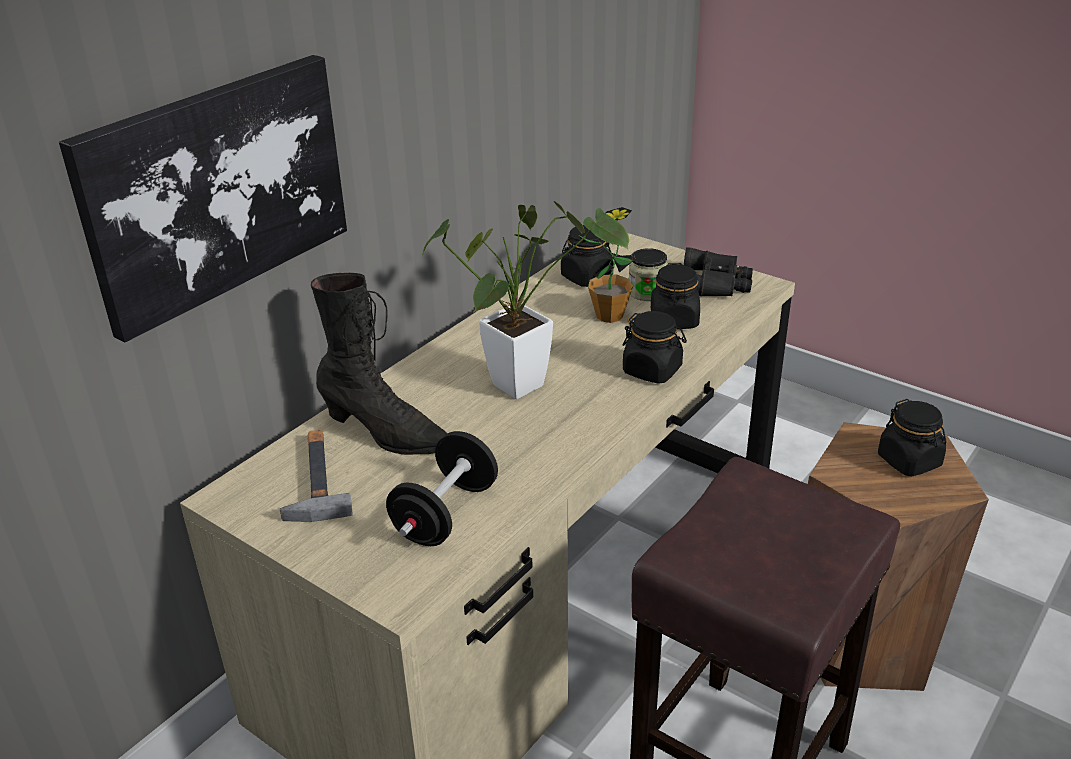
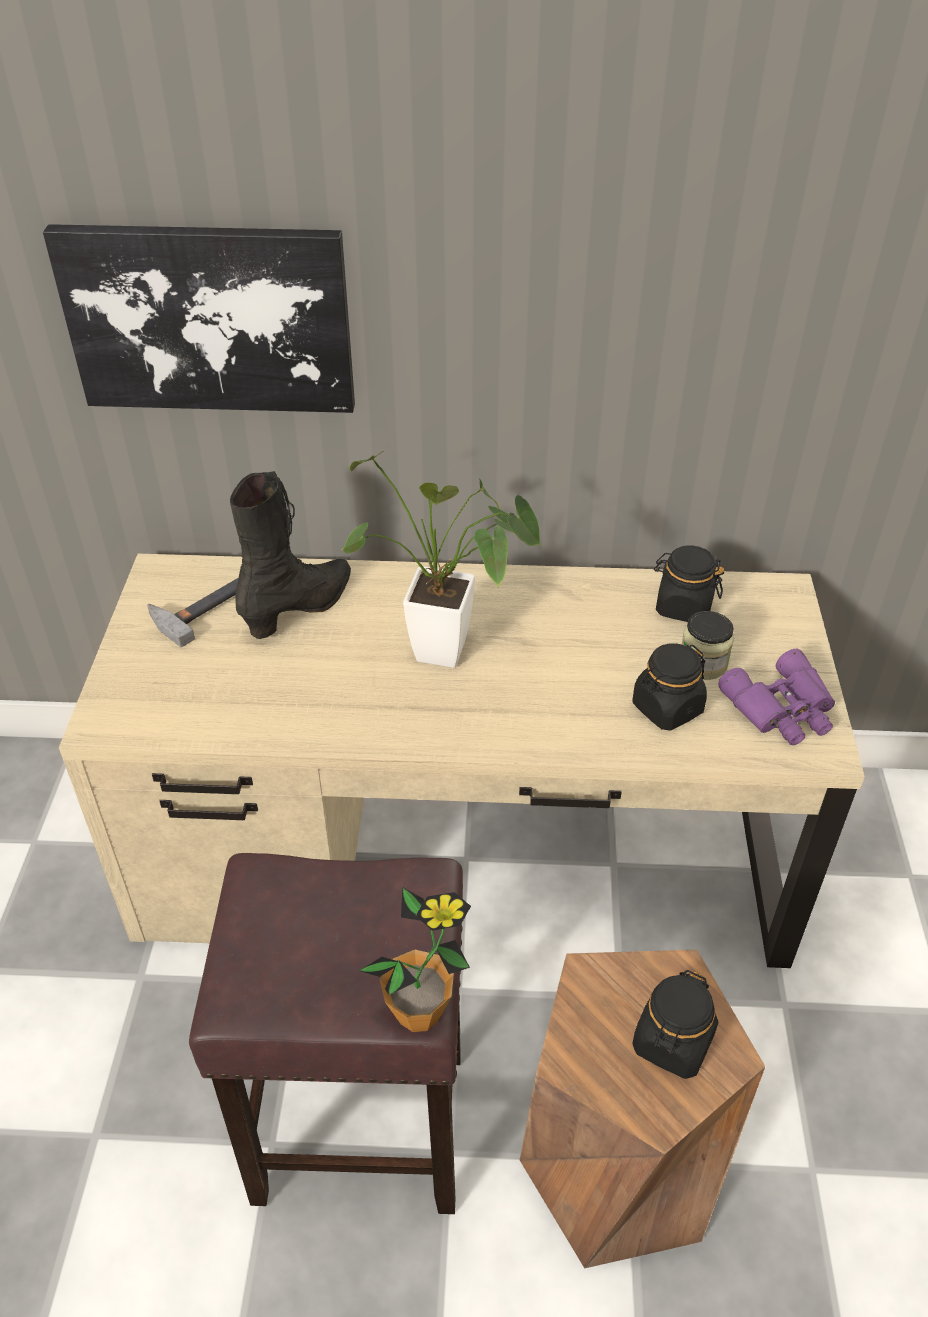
camera: 55 degrees right, 10 degrees up
black boot [311,273,447,455] -> black boot turned 135 degrees counterclockwise [230,471,351,639]
black dumbbell [386,431,498,546] -> none
potted plant [577,207,633,323] -> potted plant moved to [359,887,471,1032]
black jar [622,311,687,384] -> none
black binoculars [684,247,753,296] -> purple binoculars [718,649,835,745]

